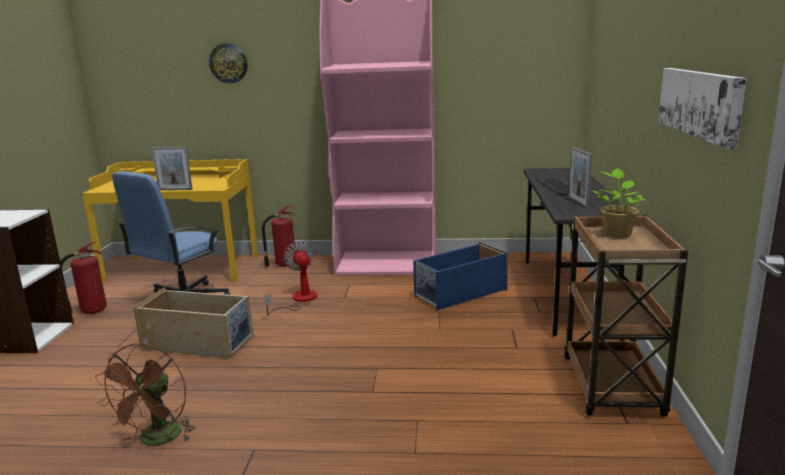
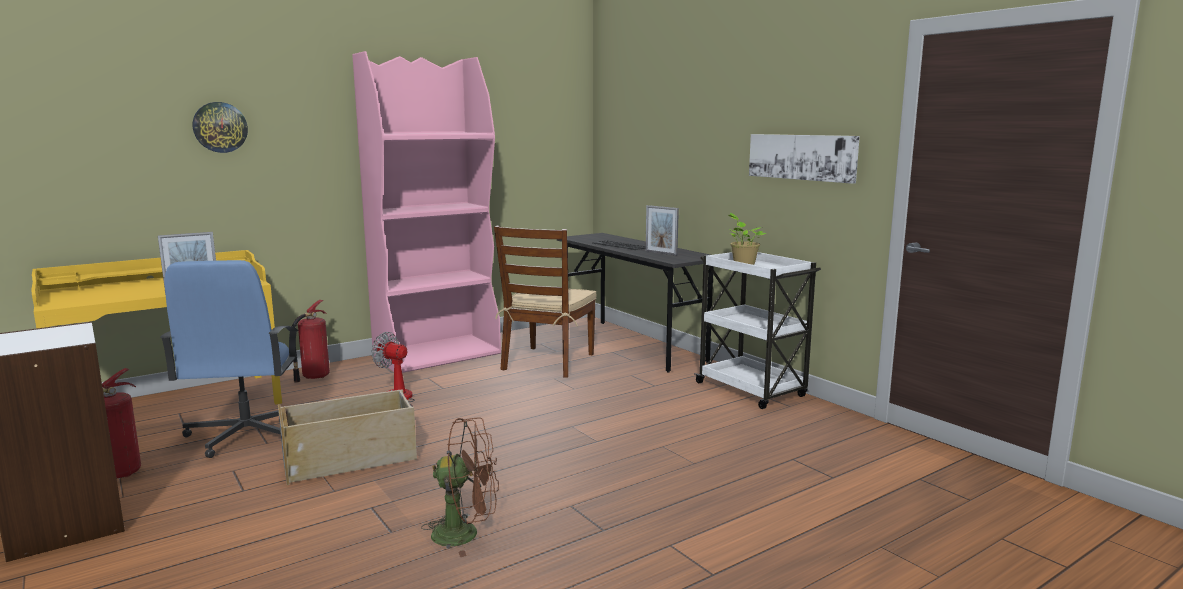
camera: 40 degrees left, 5 degrees down
brown fan [95,343,196,446] -> brown fan turned 60 degrees counterclockwise [421,417,499,557]
blue storage box [413,242,508,310] -> brown chair [494,226,597,378]
brown cart [564,215,688,416] -> white cart [694,252,821,409]

